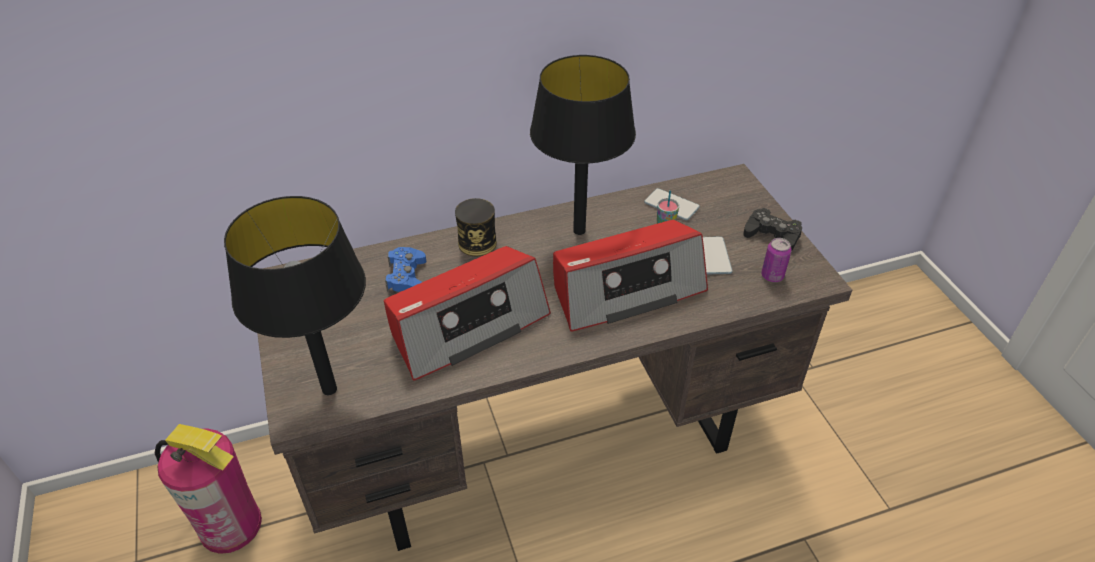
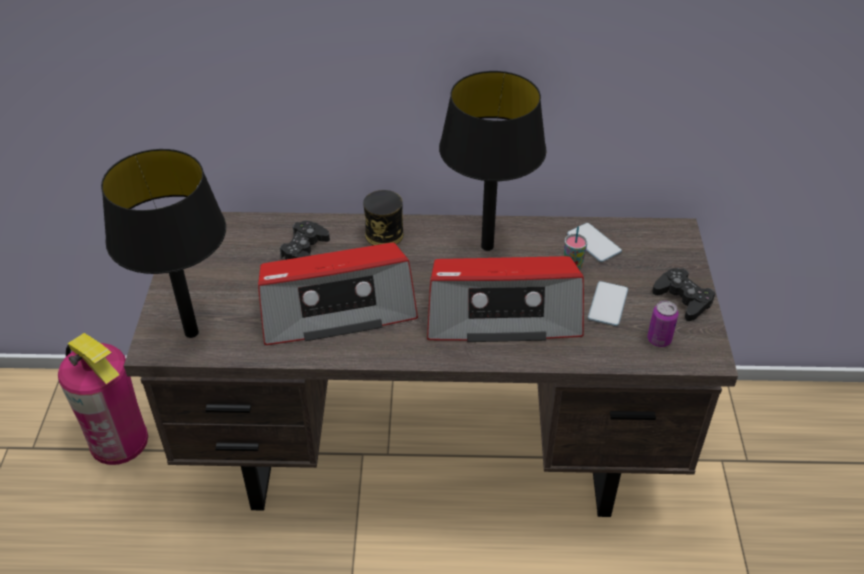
camera: 20 degrees right, 0 degrees up
blue game controller [385,247,426,292] -> black game controller [280,221,330,260]

